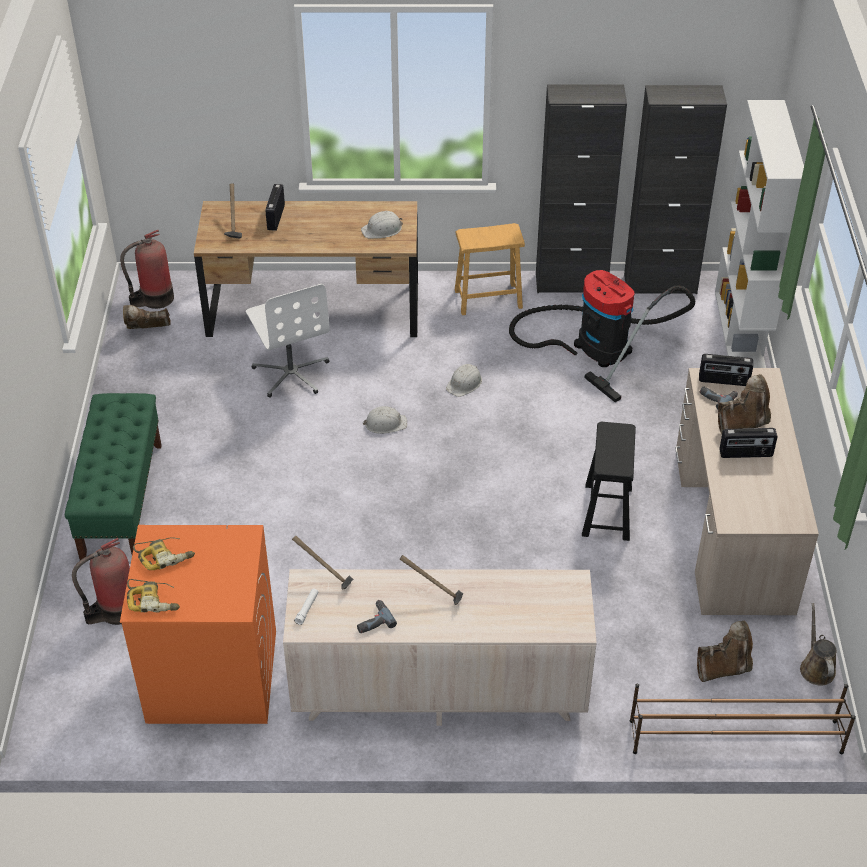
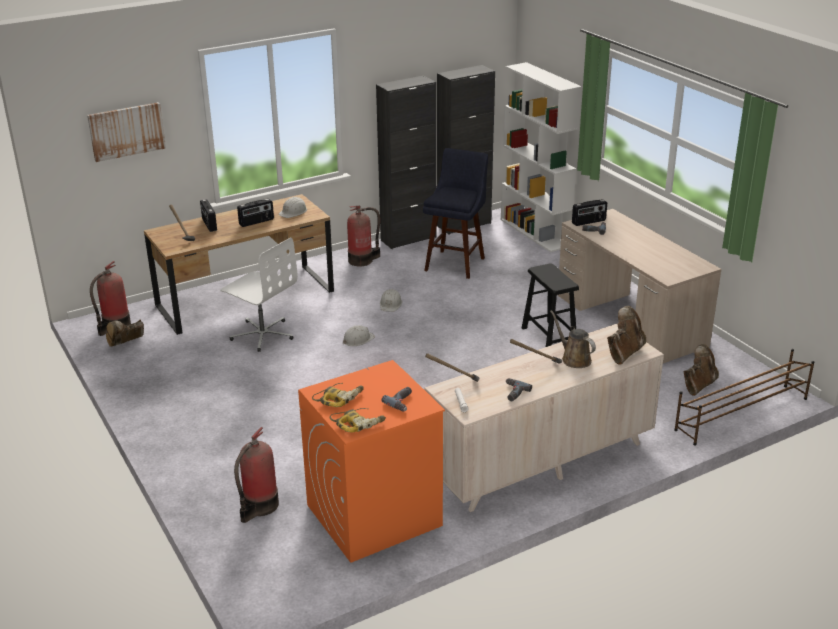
camera: 30 degrees left, 15 degrees down
green bench [65,393,162,560] -> none
brown stool [455,223,525,315] -> fire extinguisher [347,206,380,266]
vacuum cleaner [509,270,695,402] -> blue stool [423,148,488,279]
brown boot [718,374,771,434] -> brown boot moved to [607,306,646,365]
radio [719,428,777,458] -> radio moved to [237,198,274,227]
brown watering can [800,603,836,686] -> brown watering can moved to [550,310,596,368]
none -> picture [87,102,166,162]
none -> power drill [382,387,412,412]

